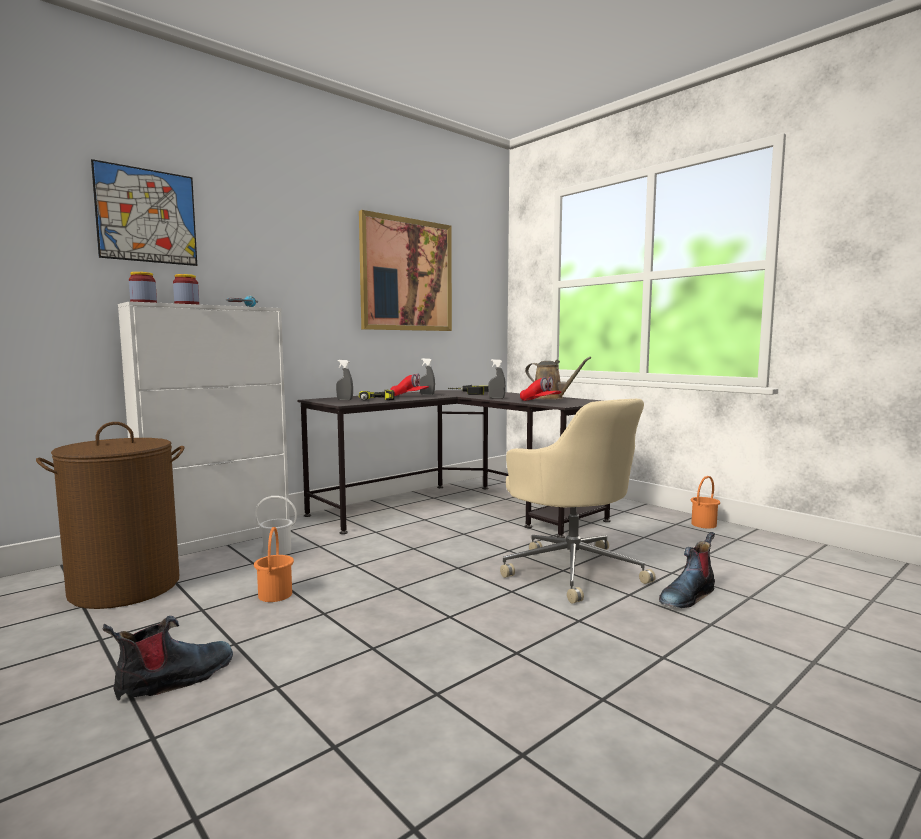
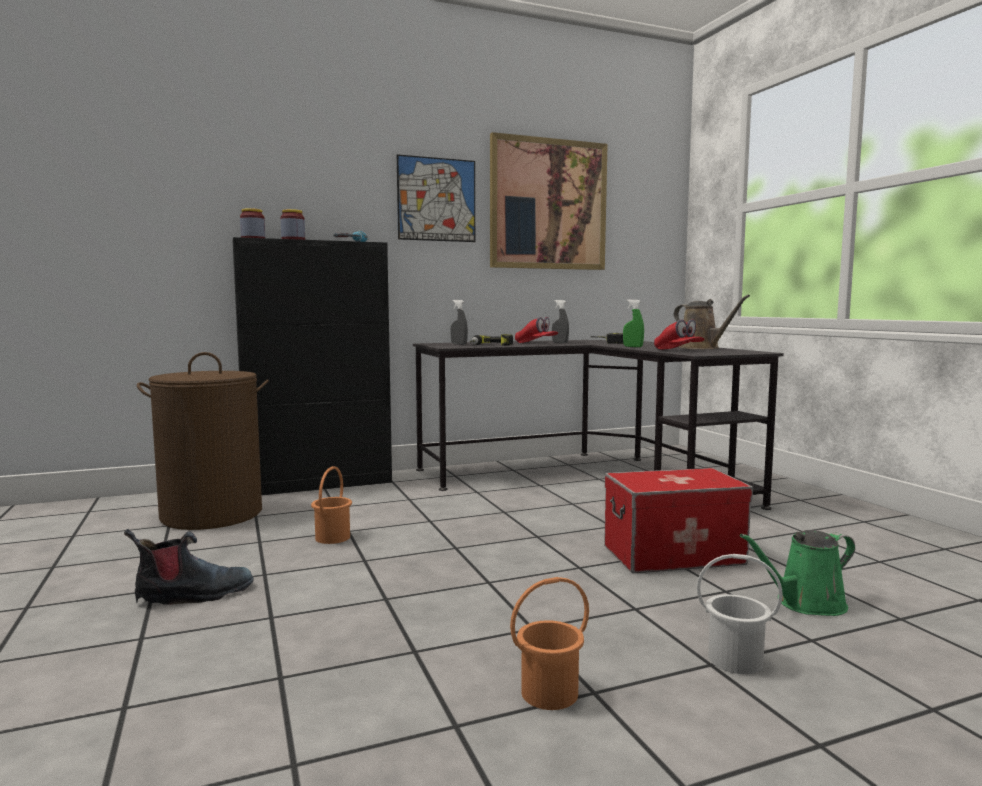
camera: 20 degrees right, 0 degrees up
picture [91,159,197,266] -> picture moved to [397,154,475,242]
white cabinet [118,301,290,556] -> black cabinet [232,237,392,495]
white bucket [255,496,297,555] -> white bucket moved to [697,554,783,674]
grey spray bottle [488,359,506,399] -> green spray bottle [623,299,644,347]
beige office chair [500,399,656,604] -> storage box [604,468,753,573]
boot [659,532,715,608] -> green watering can [740,530,855,616]
orange bucket [691,476,720,529] -> orange bucket moved to [510,577,589,710]

